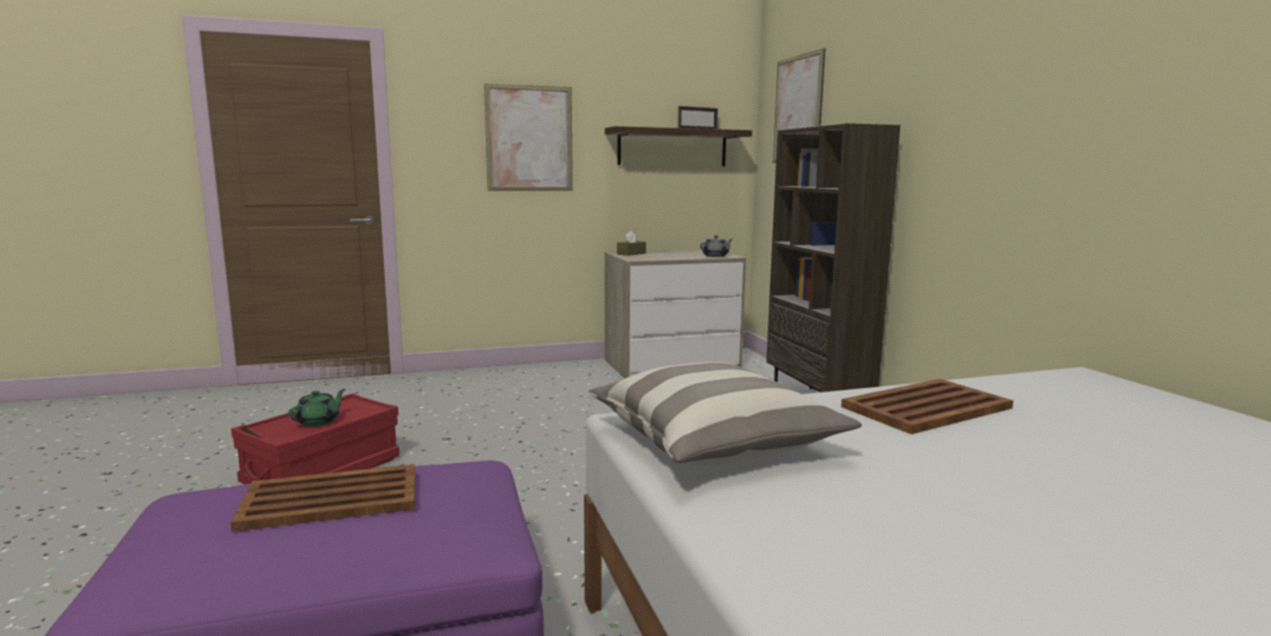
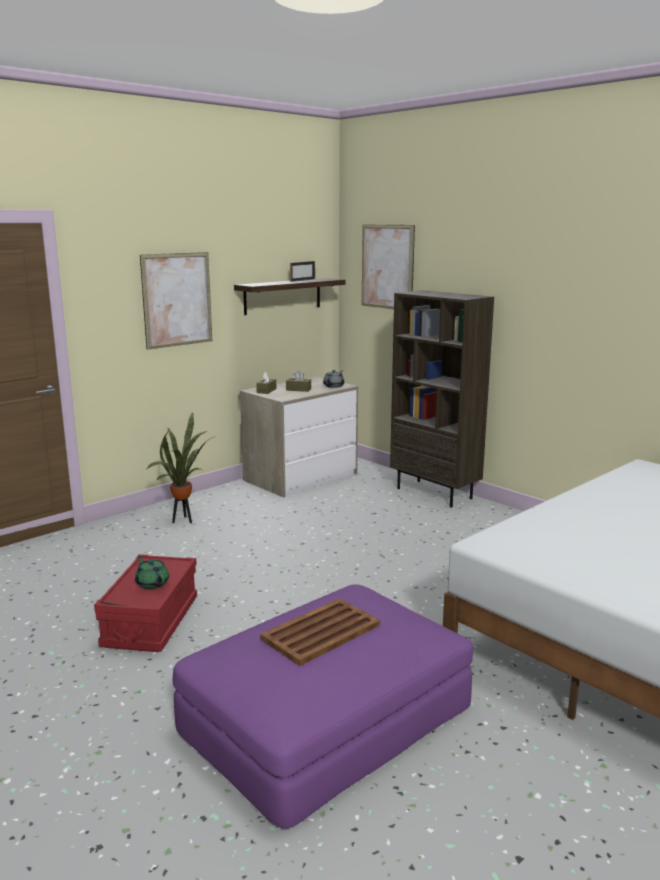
camera: 25 degrees left, 5 degrees up
green teapot [288,389,345,426] -> green teapot turned 45 degrees counterclockwise [135,556,169,589]
pillow [588,362,862,465] -> none
brown tray [841,379,1013,434] -> none
none -> potted plant [145,412,213,523]
none -> brown tissue box [286,371,311,392]

